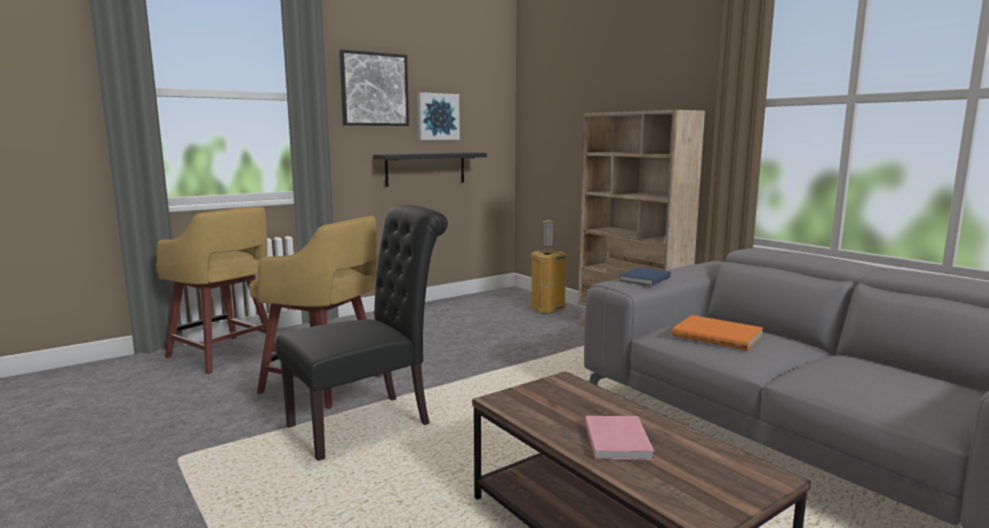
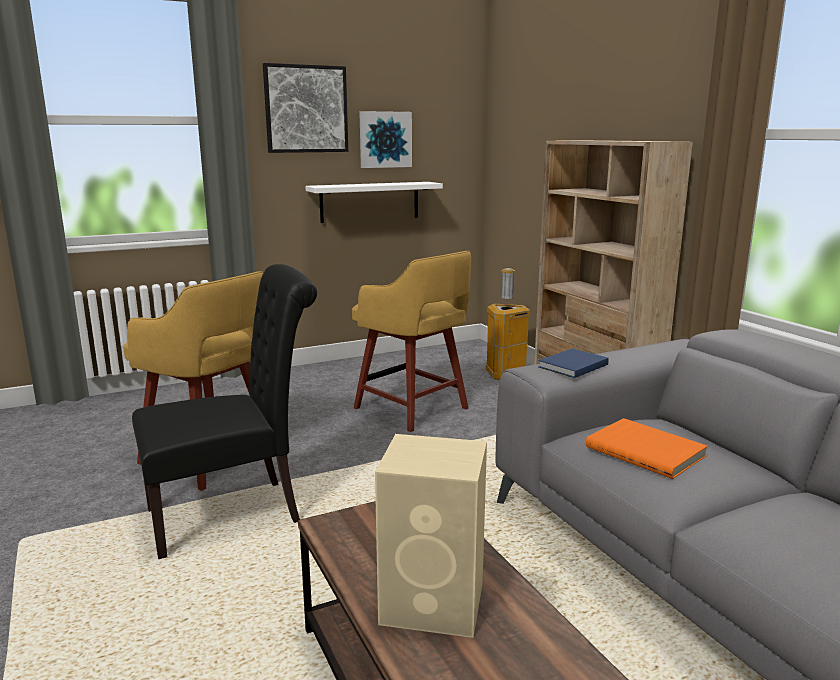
camera: 10 degrees right, 5 degrees up
yellow stool [156,207,277,374] -> yellow stool moved to [352,251,471,432]
black shelf [373,152,487,187] -> white shelf [305,182,443,223]
pink book [585,416,655,460] -> beige speaker [375,434,487,638]

